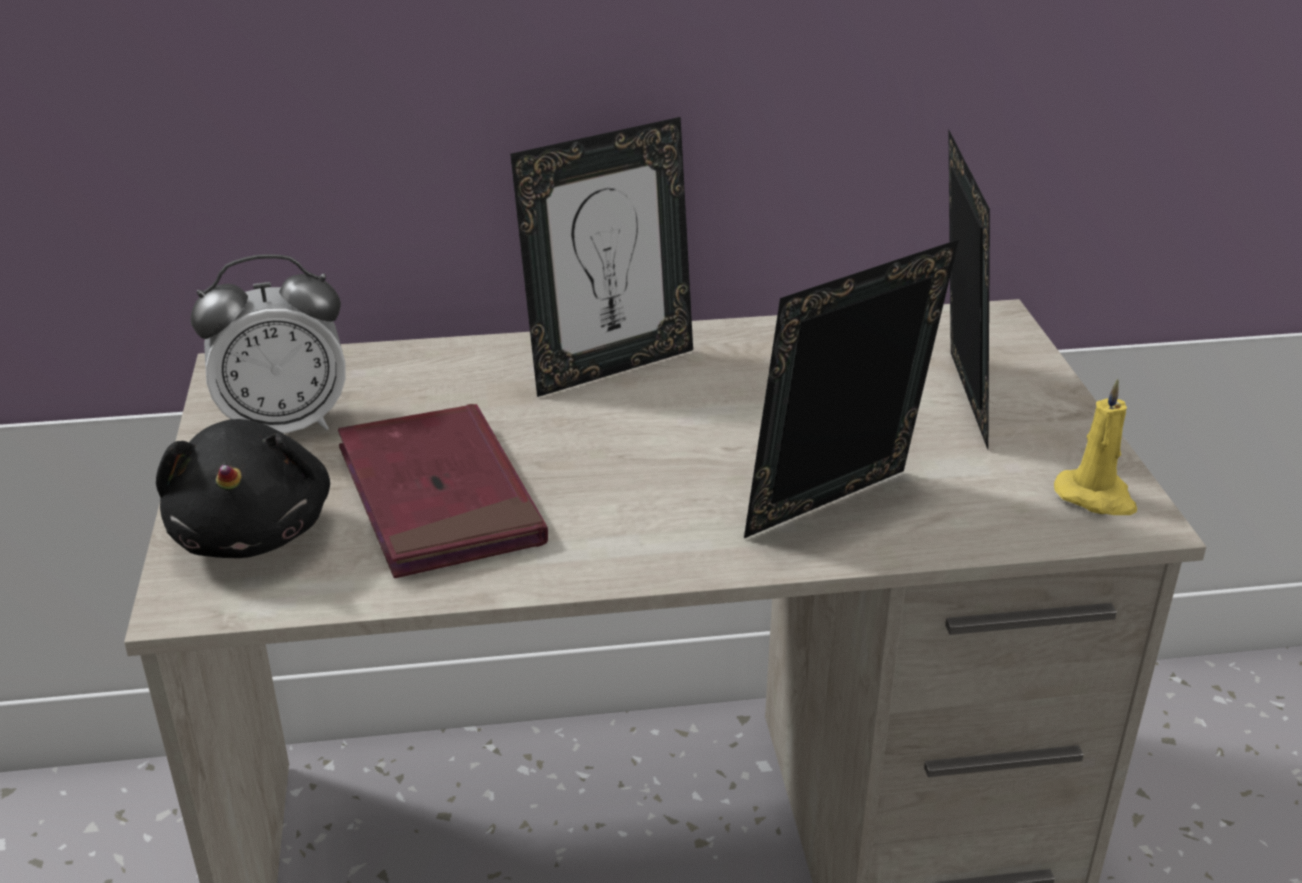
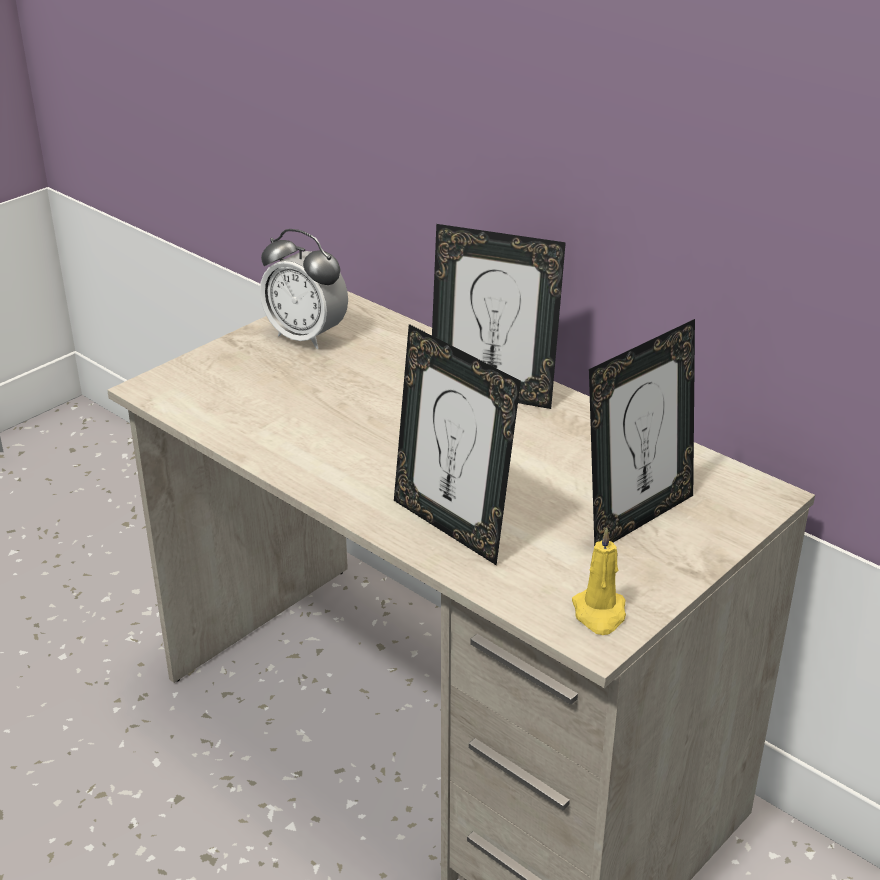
camera: 50 degrees right, 0 degrees up
black plush toy [156,419,330,558] -> none
red book [338,404,548,578] -> none
picture frame [744,239,959,538] -> picture frame turned 150 degrees counterclockwise [394,324,521,565]

